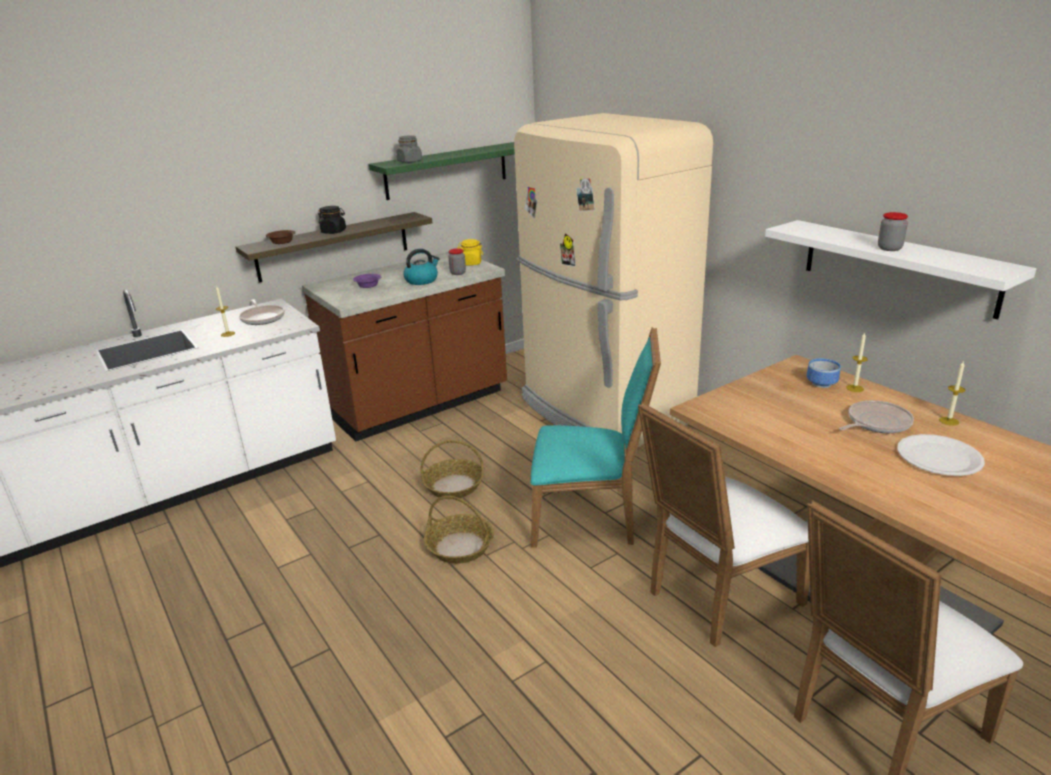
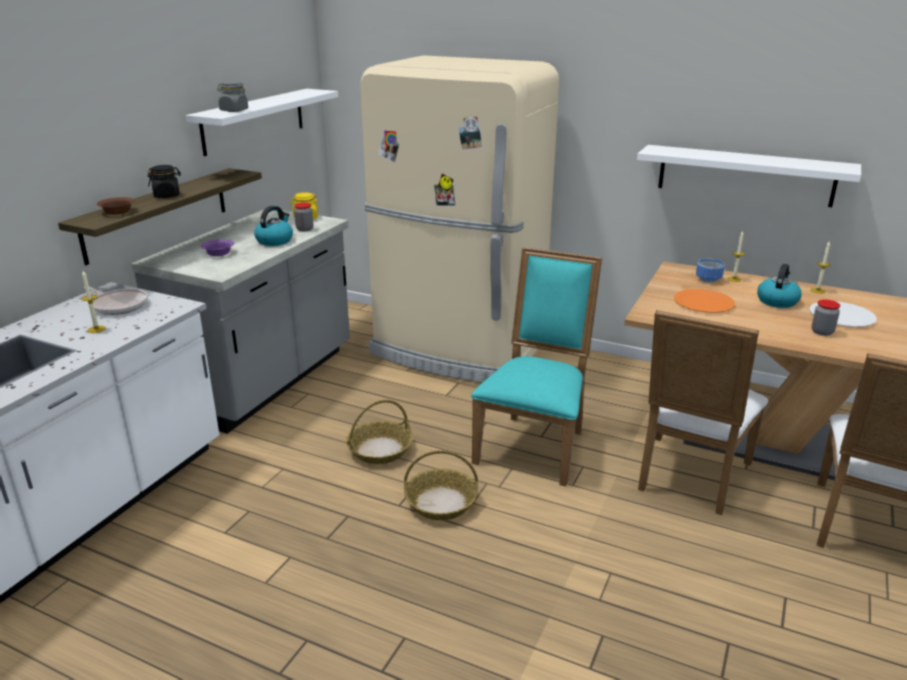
camera: 30 degrees left, 0 degrees up
brown counter [302,252,507,442] -> grey counter [132,210,350,434]
green shelf [369,142,515,200] -> white shelf [186,89,338,156]
turquoise chair [531,327,661,548] -> turquoise chair turned 45 degrees counterclockwise [471,247,602,487]
frying pan [839,400,914,433] -> kettle [757,264,802,308]
jar [878,212,908,251] -> jar moved to [811,300,840,336]
none -> orange plate [674,289,735,313]

